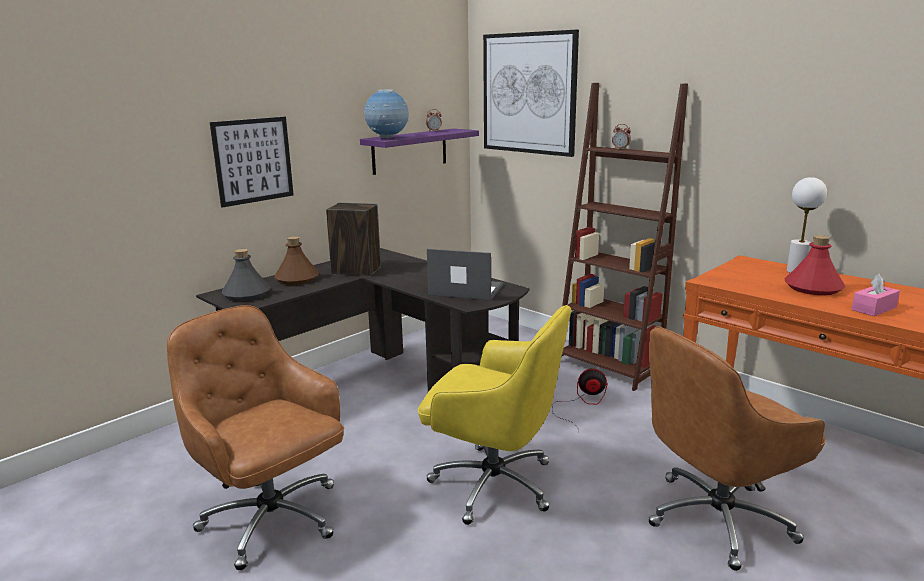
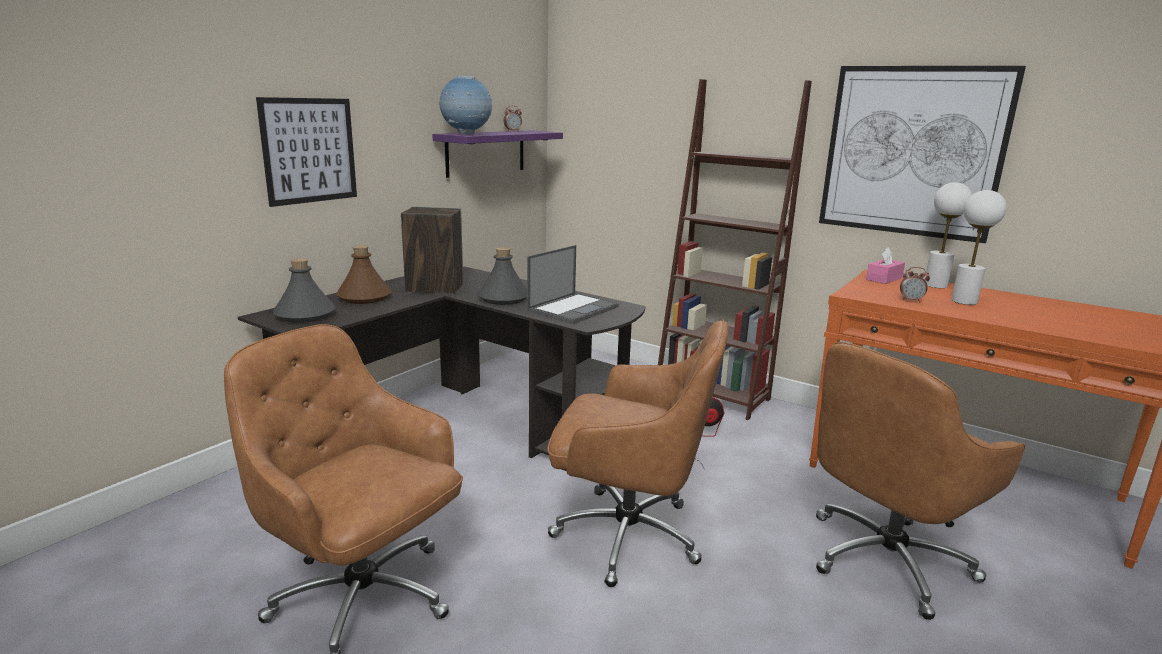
camera: 10 degrees left, 0 degrees up
yellow office chair [418,305,572,525] -> brown office chair [547,320,729,587]
laptop [427,249,503,301] -> laptop turned 120 degrees clockwise [527,245,619,324]
picture [483,30,579,157] -> picture moved to [819,66,1026,243]
alarm clock [612,124,631,150] -> alarm clock moved to [900,267,930,302]
red bottle [785,235,845,295] -> white table lamp [951,190,1006,305]
pink tissue box [851,274,900,316] -> pink tissue box moved to [866,247,905,284]
none -> grey bottle [477,247,527,305]

